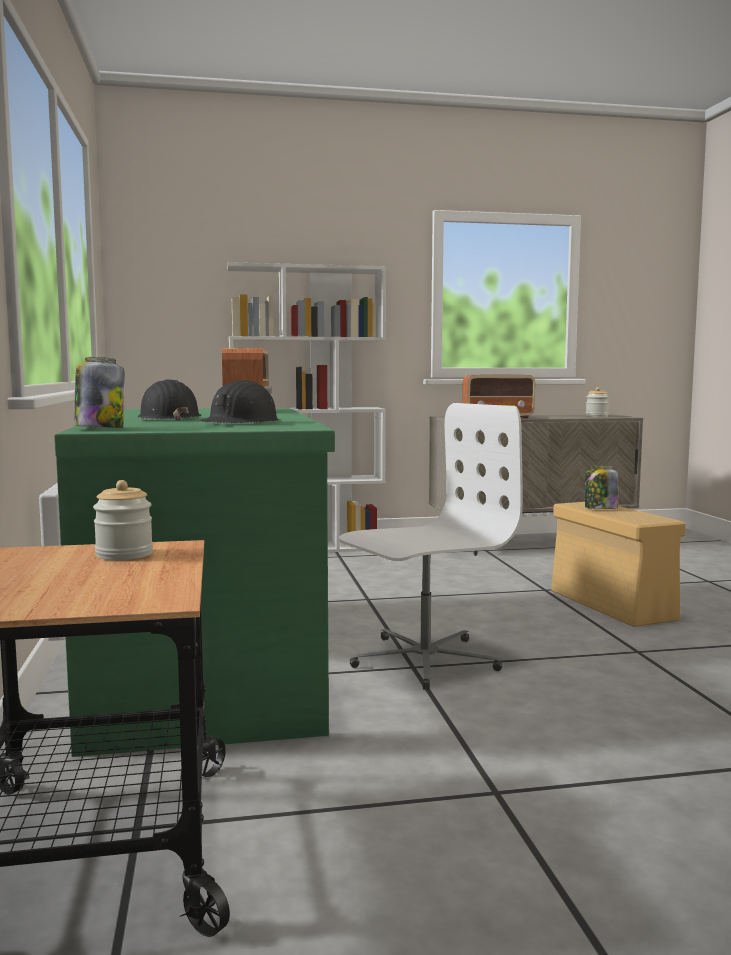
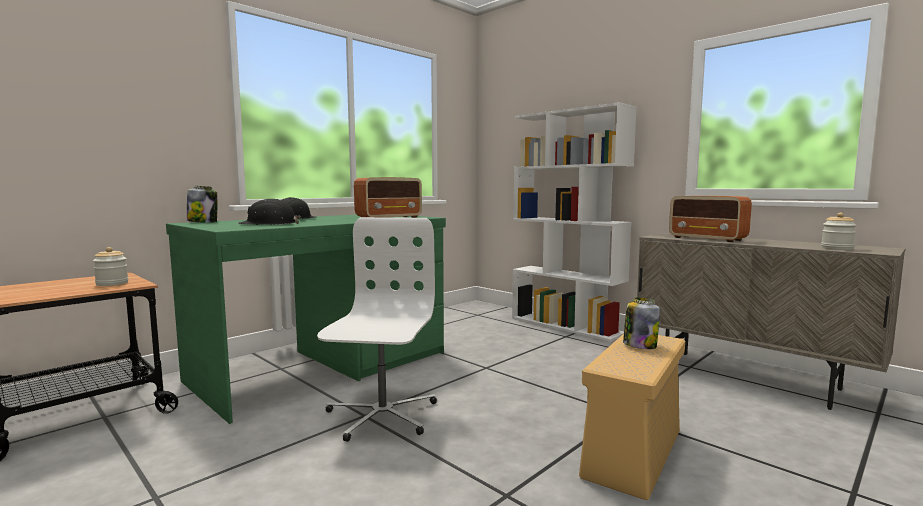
camera: 55 degrees right, 0 degrees up
white office chair [339,403,523,690] -> white office chair turned 105 degrees counterclockwise [317,217,437,442]

